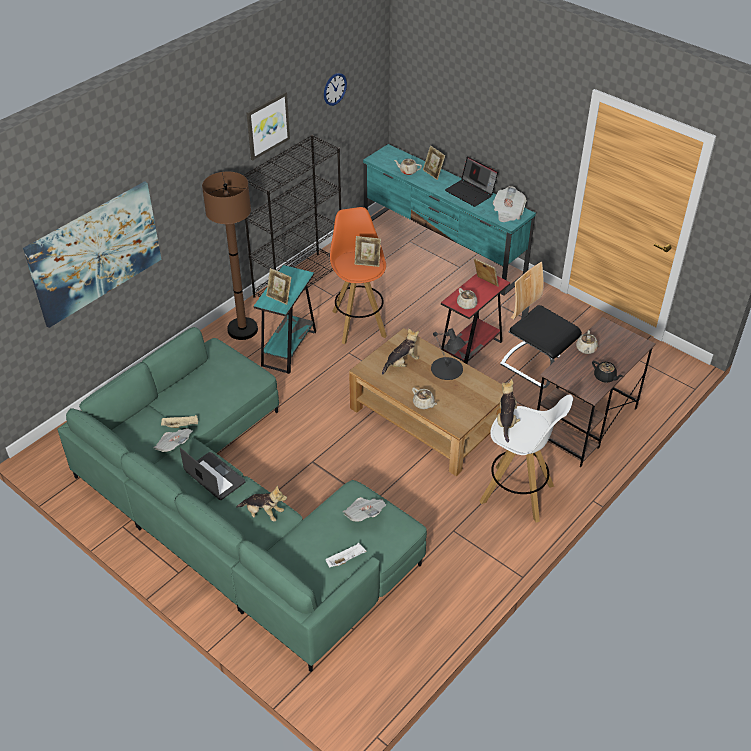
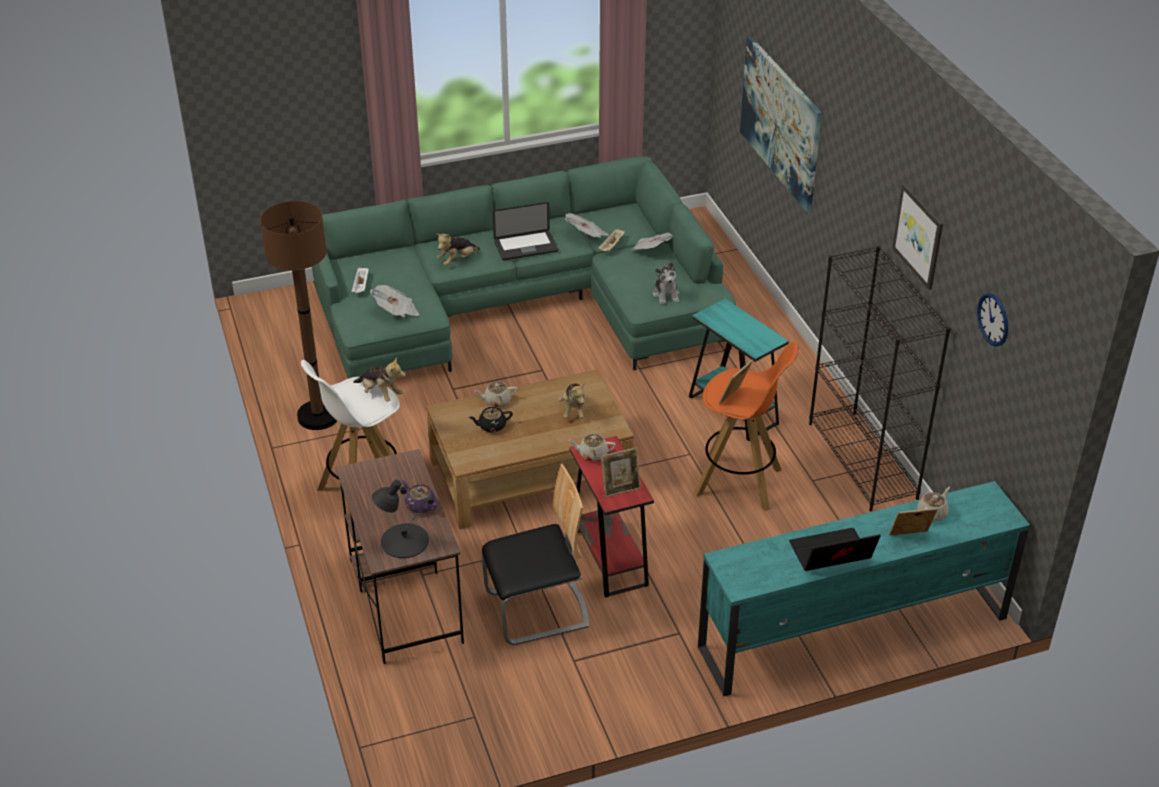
camera: 120 degrees right, 5 degrees down
brown floor lamp [202,171,258,340] -> brown floor lamp moved to [260,201,337,430]
picture frame [266,268,292,305] -> none
black table lamp [431,328,466,380] -> black table lamp moved to [372,480,434,558]
newspaper [493,186,527,222] -> newspaper moved to [631,233,672,250]
beige teapot [576,330,598,354] -> purple teapot [401,480,437,513]
black teapot [592,361,623,383] -> black teapot moved to [469,407,513,433]
none -> plush toy [653,262,679,305]

